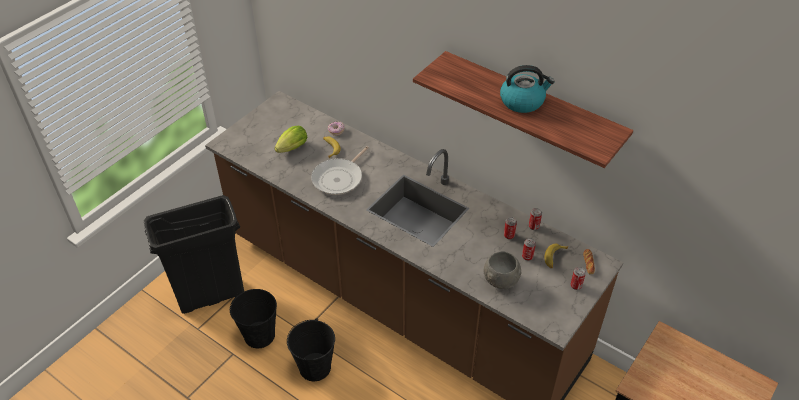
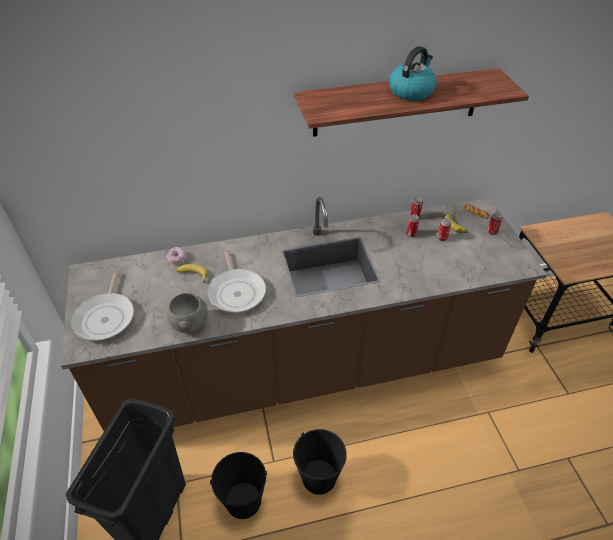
camera: 50 degrees left, 0 degrees up
lettuce [275,126,307,153] -> none
grey bowl [484,251,521,289] -> grey bowl moved to [167,293,208,333]
none -> frying pan [71,270,134,341]

